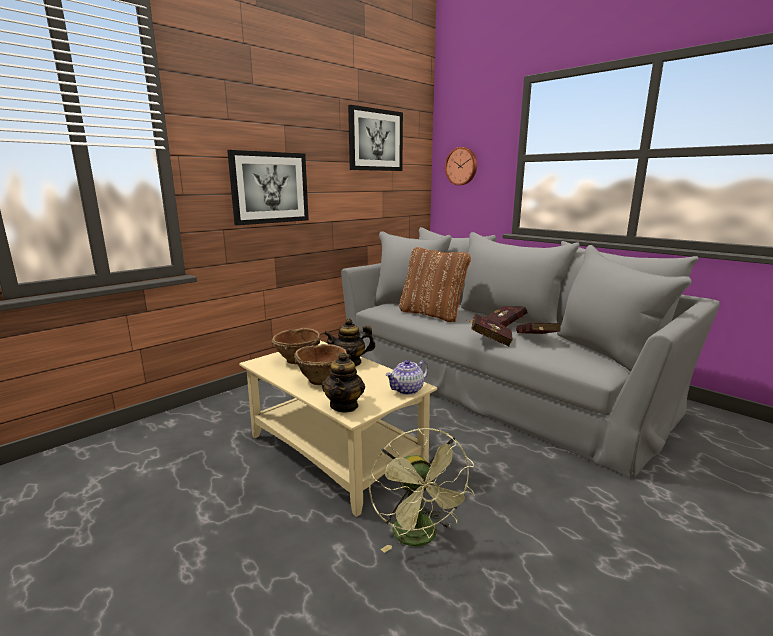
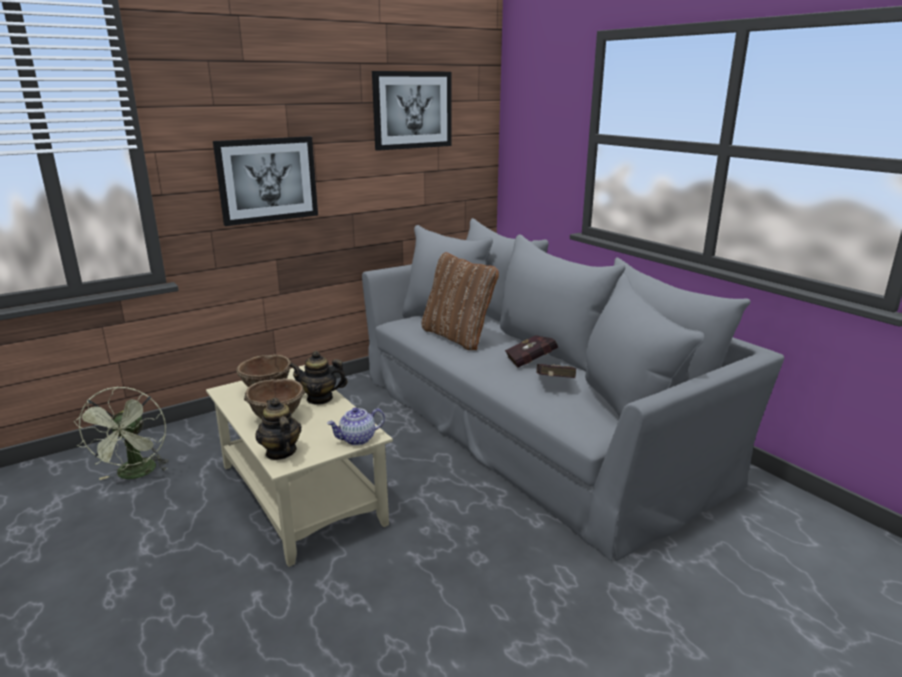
camera: 10 degrees right, 5 degrees up
teapot [322,352,365,413] -> teapot turned 135 degrees clockwise [255,398,301,460]
green fan [369,428,475,553] -> green fan moved to [74,386,169,480]
wall clock [445,147,477,185] -> none
red book [465,314,513,346] -> none

